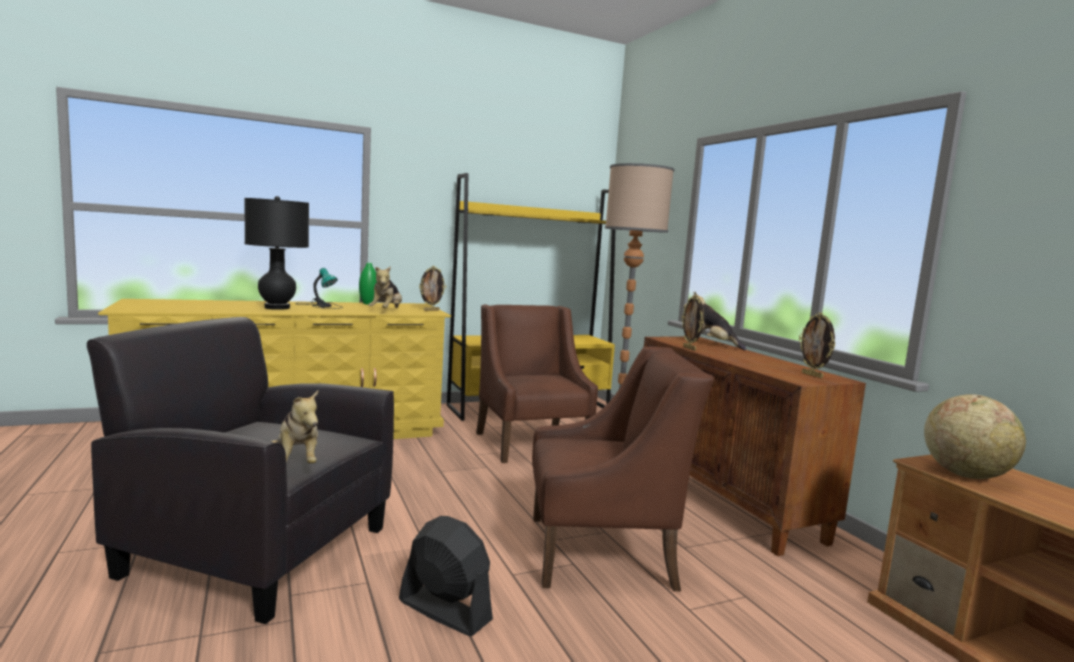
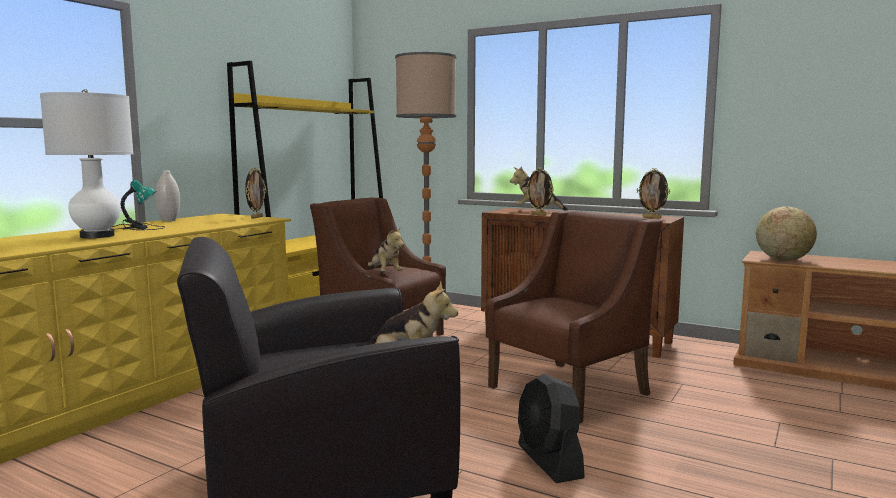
camera: 35 degrees left, 0 degrees up
black table lamp [244,196,309,310] -> white table lamp [40,89,133,238]
green vase [359,263,377,304] -> white vase [155,171,180,221]
plush toy [369,266,402,308] -> plush toy moved to [368,227,404,271]
black fan [399,516,493,636] -> black fan turned 105 degrees counterclockwise [518,374,585,483]

